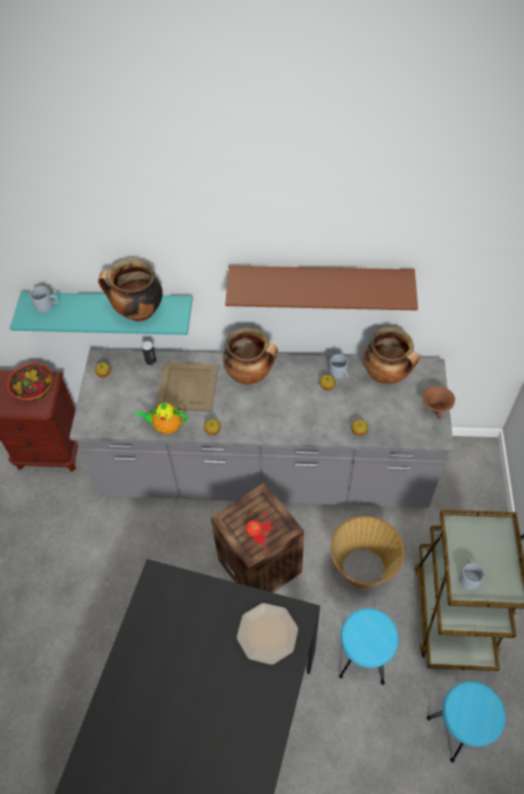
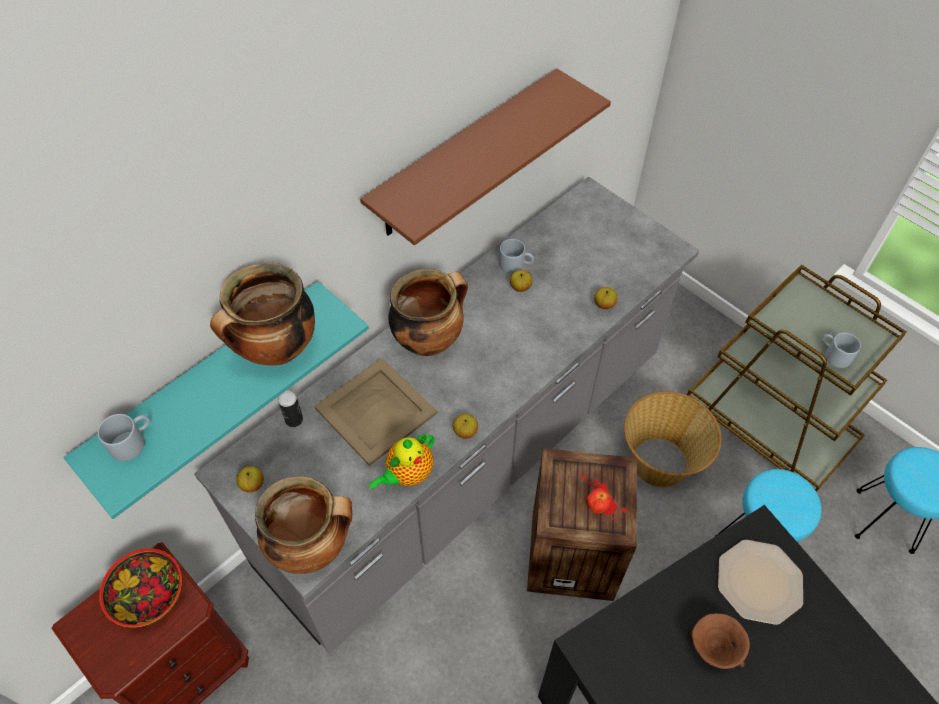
camera: 50 degrees left, 0 degrees up
cooking pot [364,327,420,384] -> cooking pot moved to [255,476,352,574]
brown bowl [423,386,455,419] -> brown bowl moved to [690,613,750,669]

